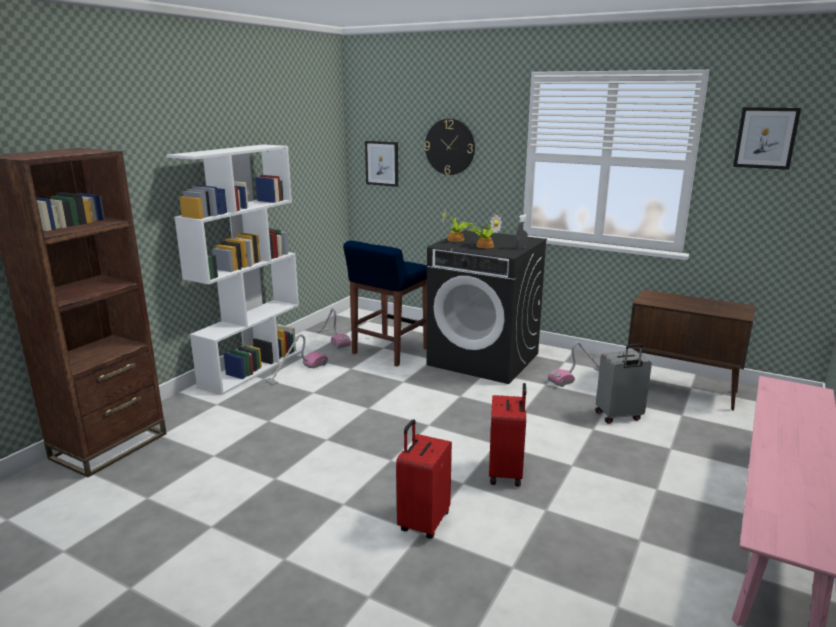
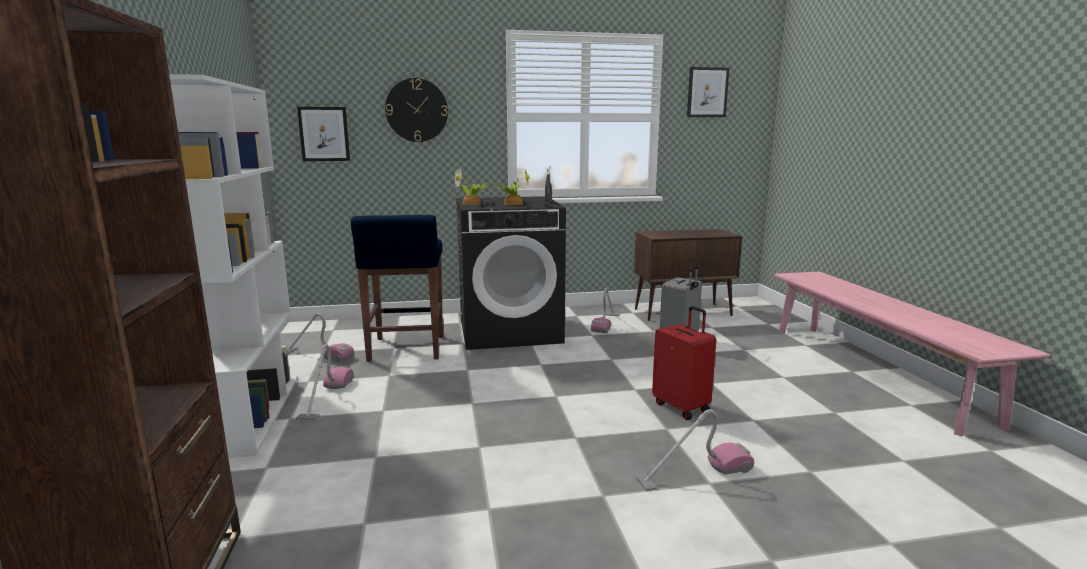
camera: 40 degrees left, 5 degrees down
red suitcase [396,419,452,539] -> vacuum cleaner [635,409,754,491]

